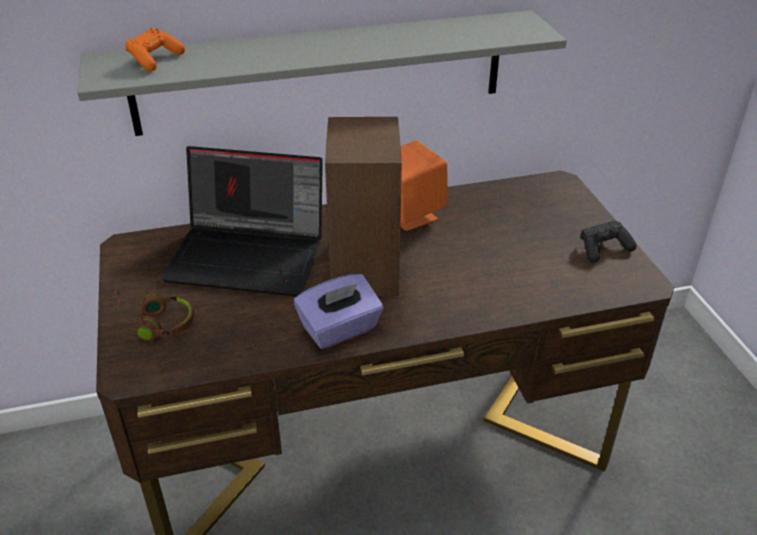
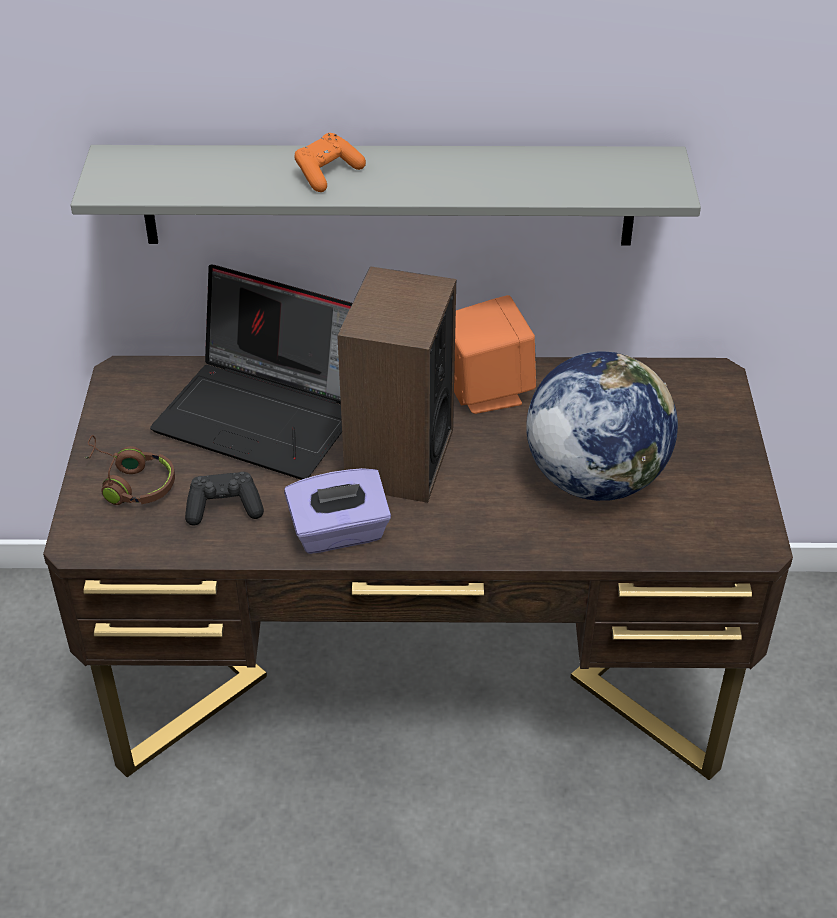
camera: 15 degrees right, 5 degrees up
orange game controller [125,28,185,72] -> orange game controller moved to [294,133,366,192]
black game controller [581,221,637,263] -> black game controller moved to [185,472,264,526]
none -> globe [526,351,678,501]

